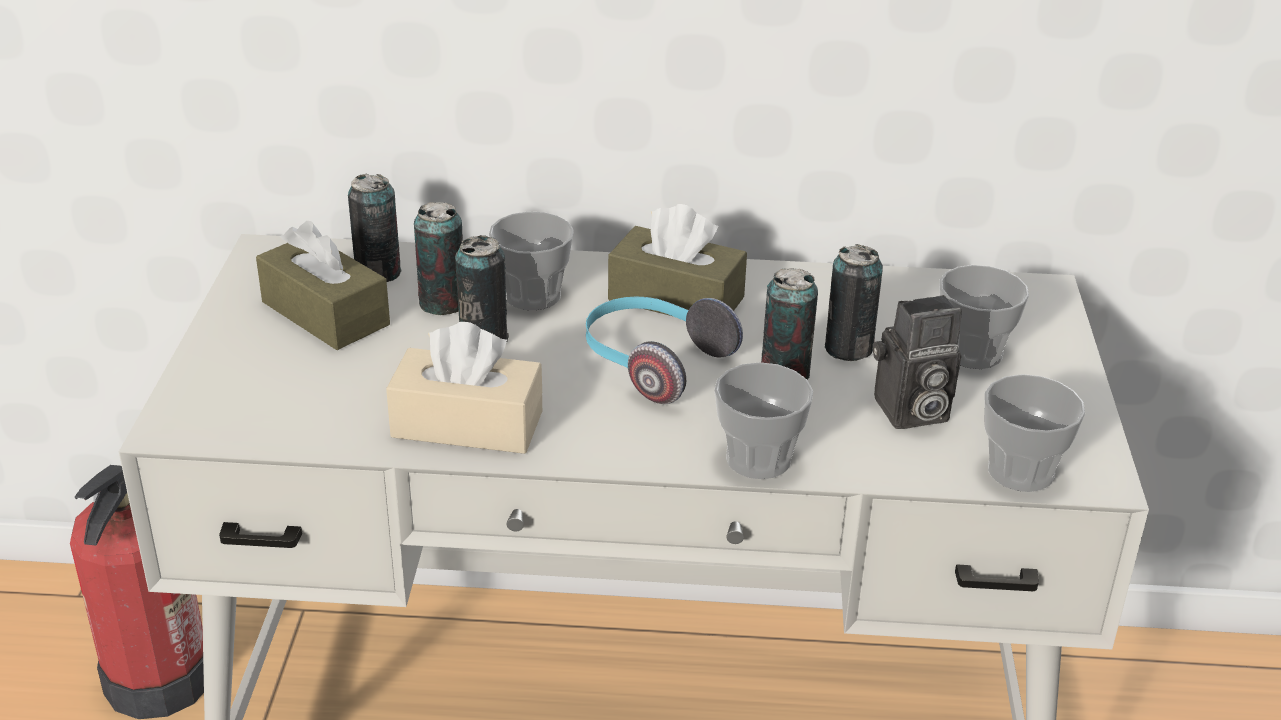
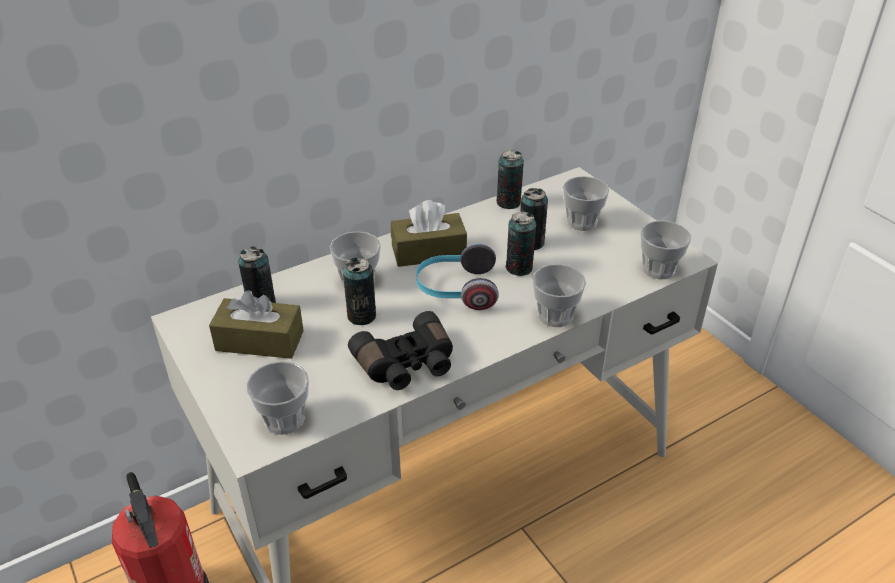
camera: 35 degrees left, 5 degrees up
beige tissue box [386,322,542,454] -> black binoculars [348,311,453,390]
can [414,202,463,315] -> can moved to [496,150,524,209]
camera [873,295,962,429] -> none
none -> cup [247,361,309,435]

